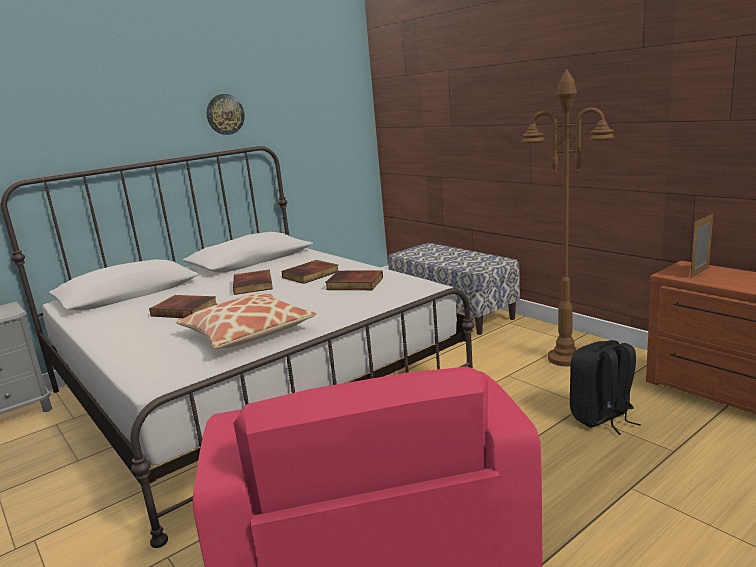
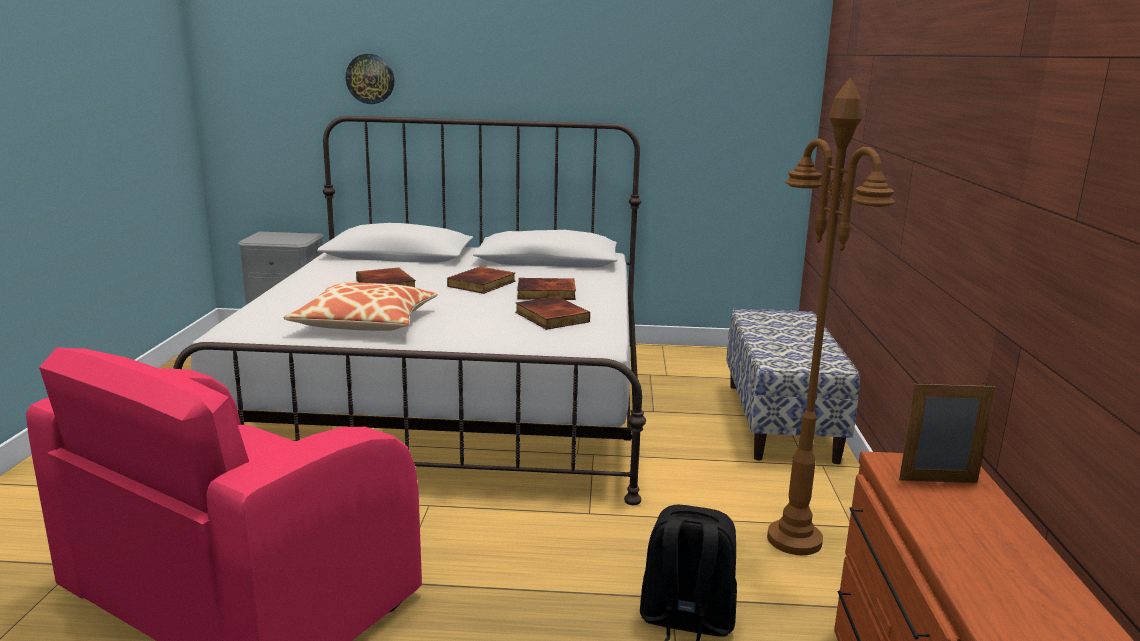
camera: 40 degrees right, 0 degrees up
wall clock [206,94,245,135] -> wall clock moved to [346,54,394,104]

